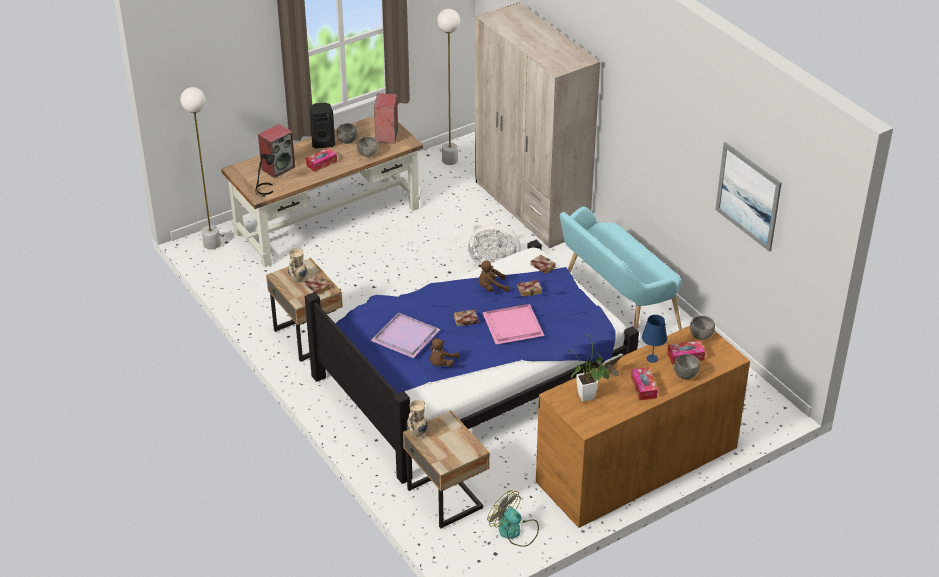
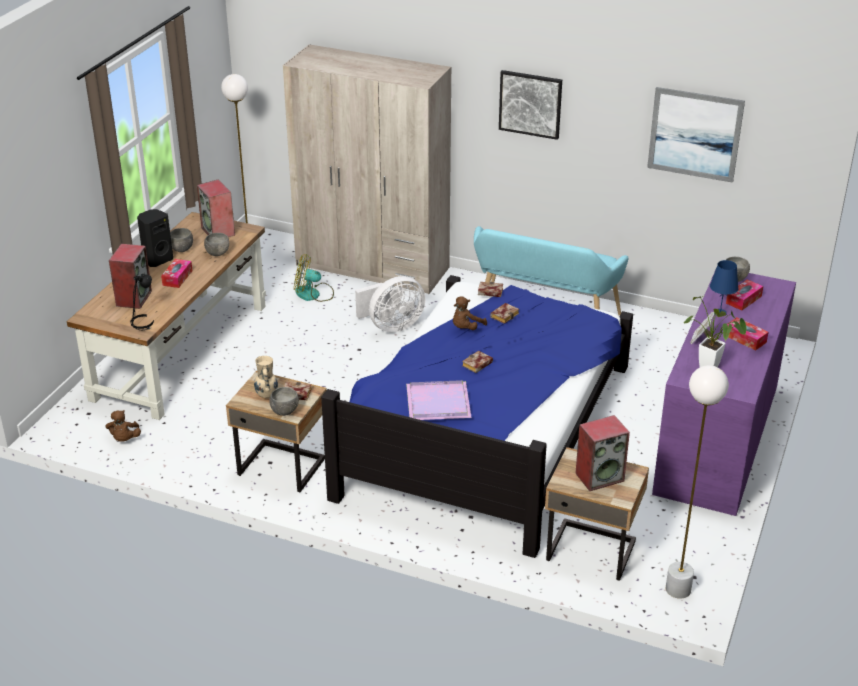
camera: 35 degrees left, 5 degrees down
white floor lamp [180,87,221,250] -> white floor lamp moved to [666,365,729,599]
beige vase [407,400,428,437] -> none
brown plush toy [430,338,460,367] -> brown plush toy moved to [106,410,141,442]
pink tray [483,304,544,344] -> none
fan [487,490,539,547] -> fan moved to [294,254,334,302]
brown dresser [536,326,750,528] -> purple dresser [652,267,796,516]
grey bowl [674,354,700,379] -> grey bowl moved to [269,387,299,416]
none -> picture [499,70,562,140]
none -> speaker [575,415,630,491]

